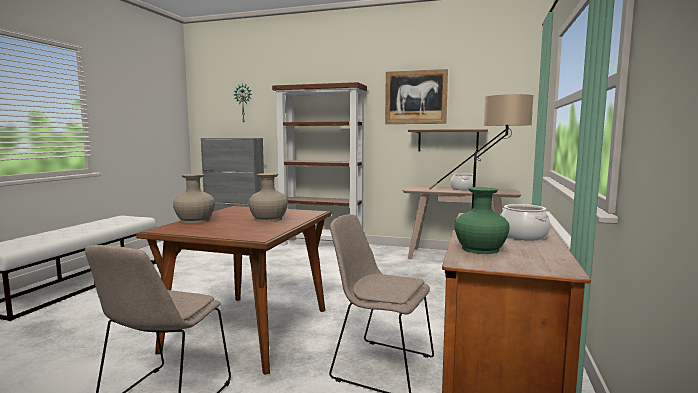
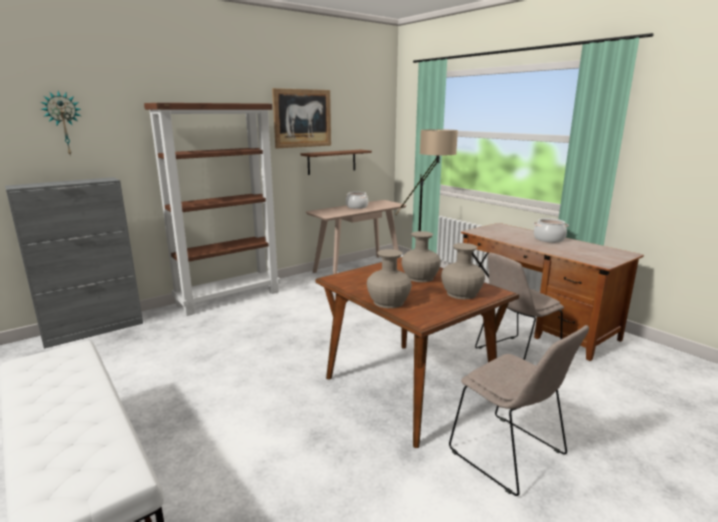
camera: 55 degrees left, 10 degrees up
green vase [454,187,510,254] -> none
none -> beige vase [441,243,485,299]

